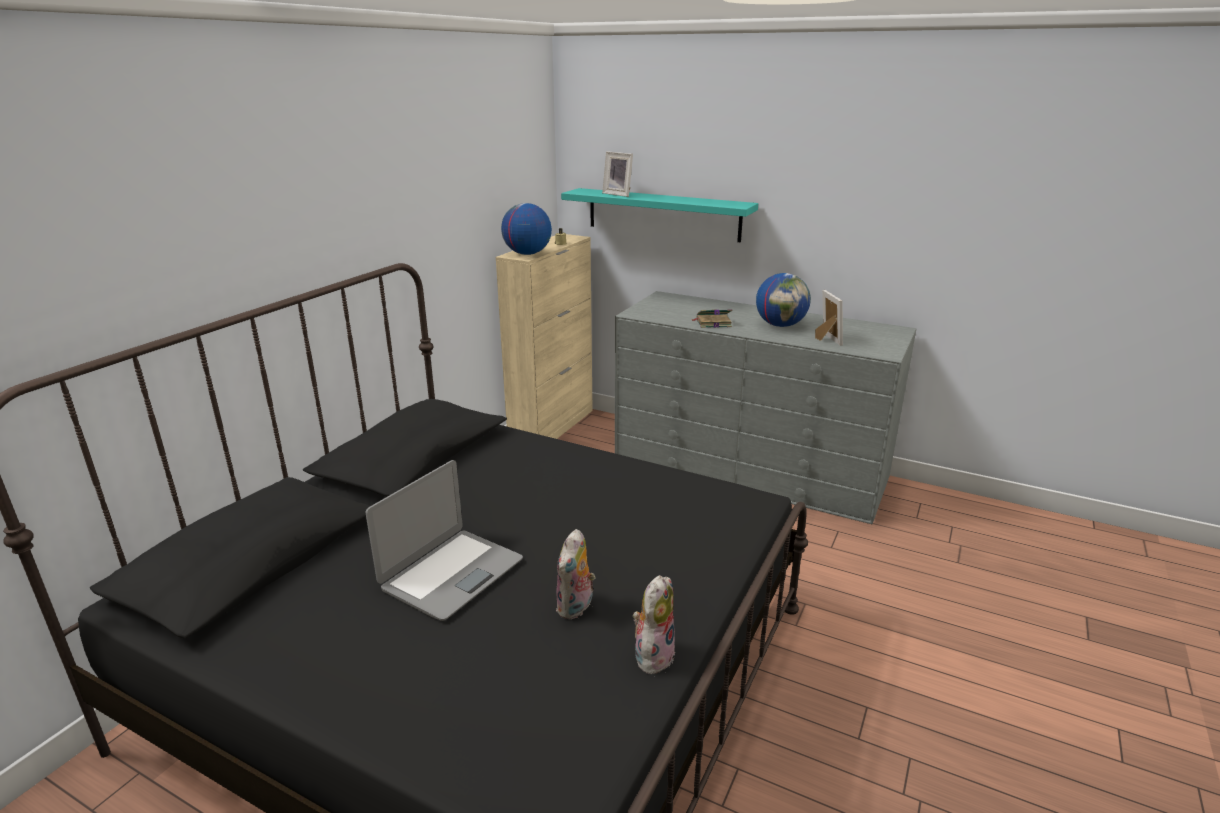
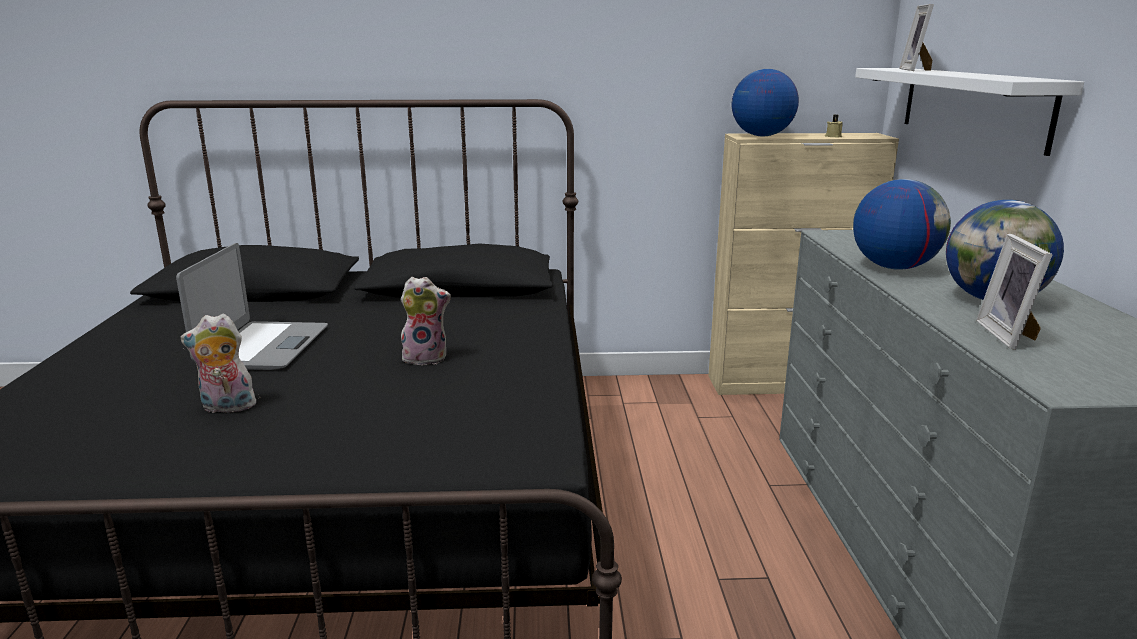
camera: 60 degrees right, 5 degrees down
laptop [366,460,523,621] -> laptop turned 90 degrees counterclockwise [176,243,328,370]
turquoise shelf [561,188,758,242] -> white shelf [855,68,1084,156]
plush toy [633,575,675,674] -> plush toy moved to [400,277,451,365]
book [691,309,732,328] -> globe [853,179,951,270]
picture frame [815,290,843,346] -> picture frame turned 135 degrees clockwise [976,234,1052,350]

